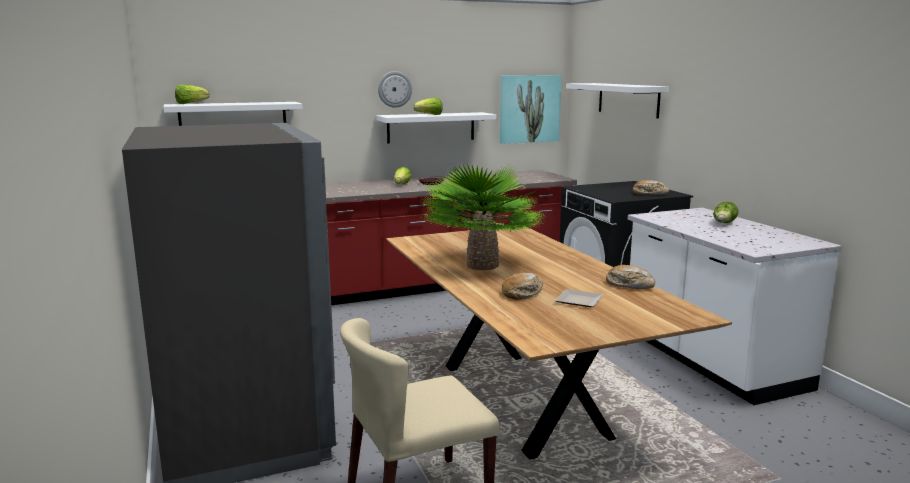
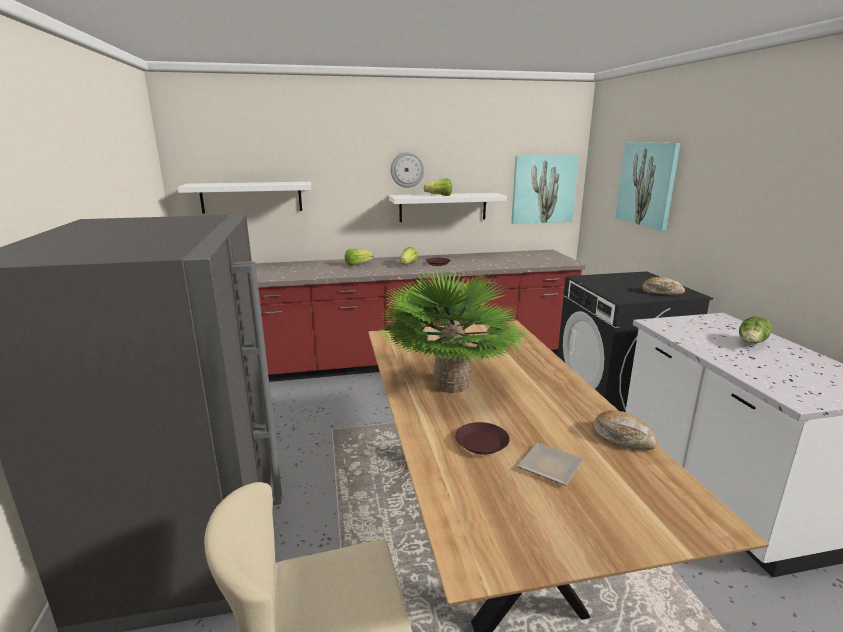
camera: 10 degrees right, 5 degrees up
lettuce [175,84,209,104] -> lettuce moved to [345,249,373,266]
bread [502,273,543,300] -> brown plate [455,422,510,455]
white shelf [566,83,669,118] -> picture [615,142,680,231]

